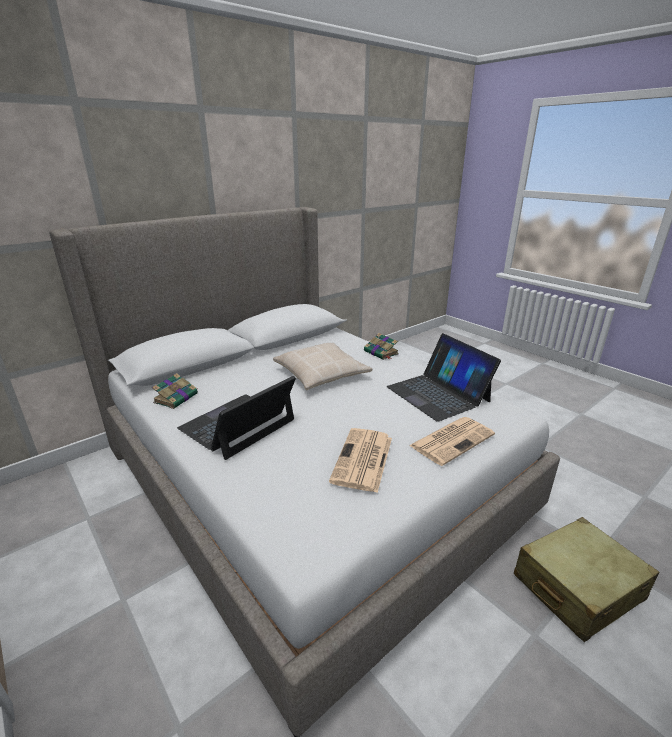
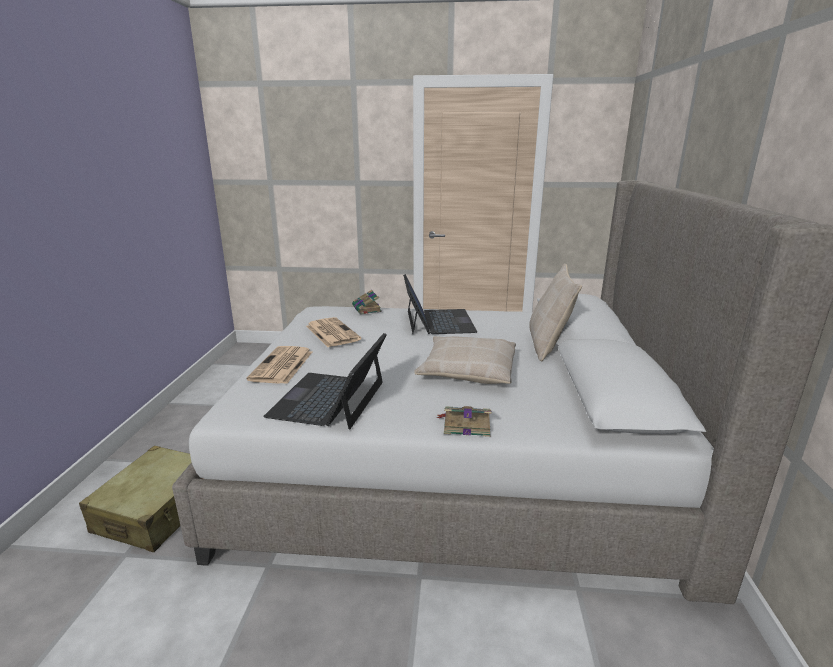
camera: 135 degrees right, 5 degrees down
book [152,373,198,409] -> book moved to [352,290,382,314]
laptop [387,333,501,422] -> laptop turned 90 degrees counterclockwise [263,333,387,430]
none -> beige pillow [529,263,582,362]

